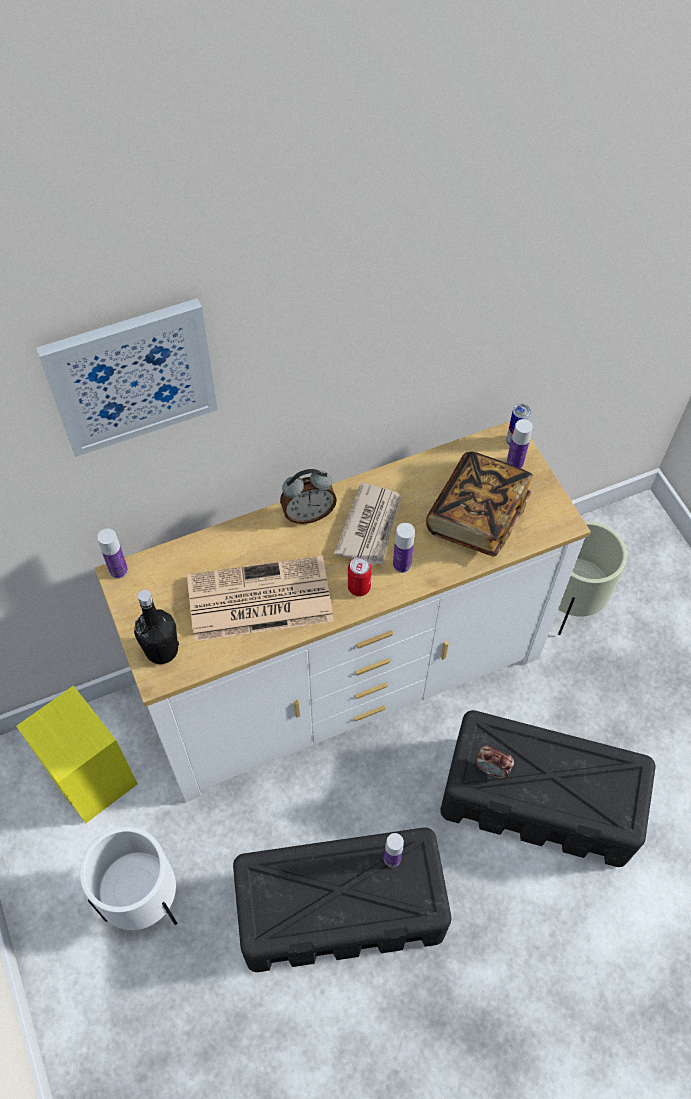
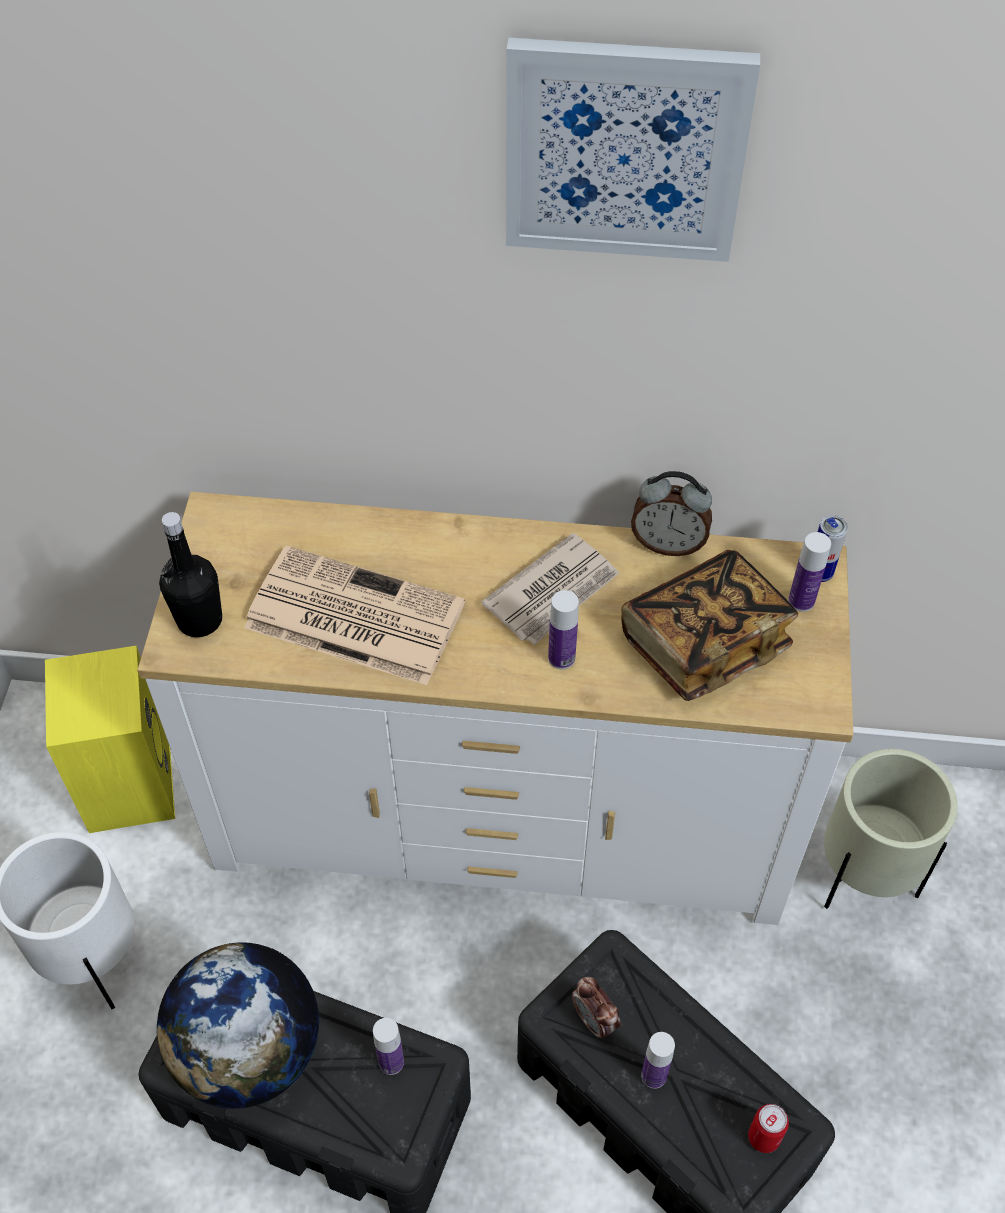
camera: 30 degrees right, 5 degrees down
picture [36,298,218,457] -> picture moved to [506,38,760,262]
bottle [97,528,128,579] -> bottle moved to [641,1032,675,1089]
alarm clock [280,469,337,524] -> alarm clock moved to [631,471,712,556]
can [348,557,372,596] -> can moved to [748,1104,789,1153]
none -> globe [157,942,319,1109]

